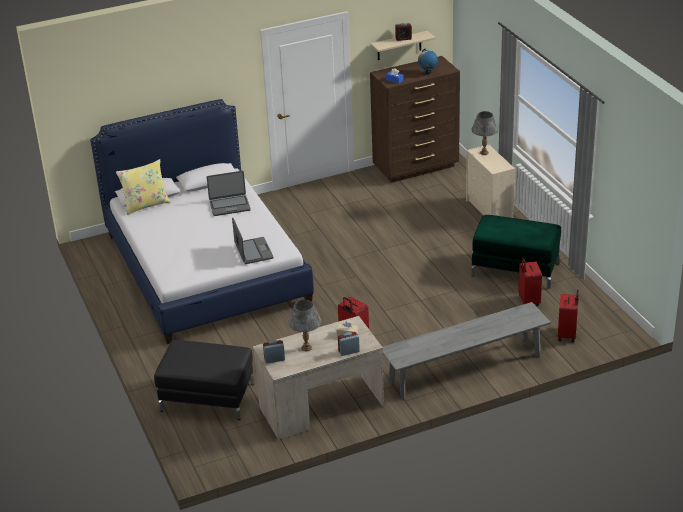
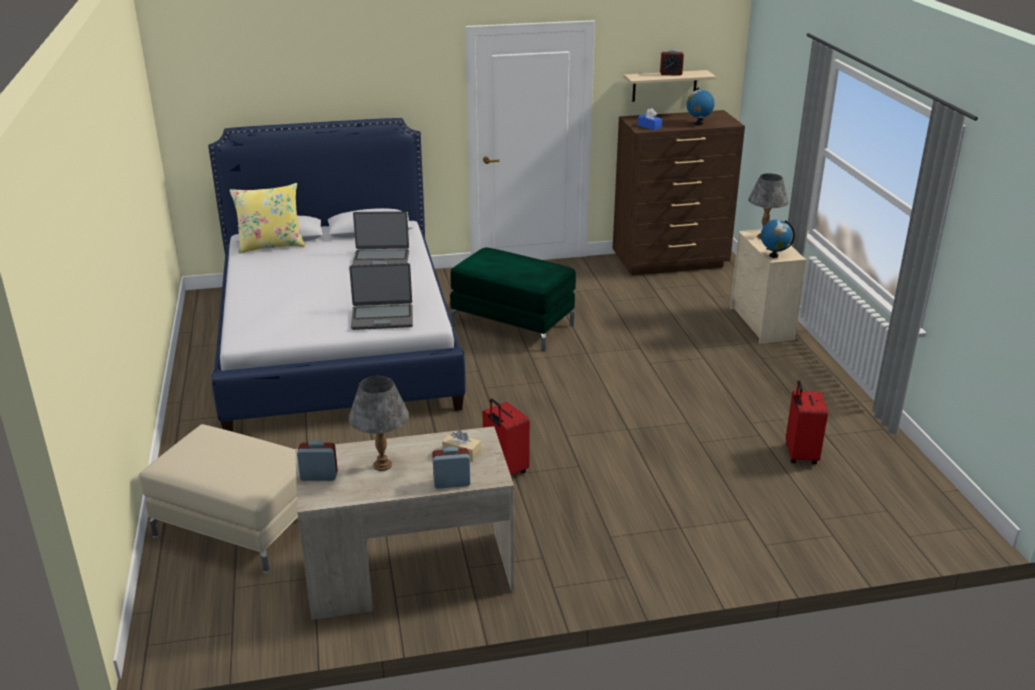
camera: 10 degrees right, 5 degrees down
black ottoman [154,340,254,420] -> beige ottoman [139,424,298,573]
laptop [232,218,274,264] -> laptop turned 90 degrees clockwise [349,263,413,330]
grey bench [382,302,551,399] -> none
green ottoman [471,215,561,289] -> green ottoman moved to [450,248,576,351]
red suitcase [558,290,579,342] -> none
none -> globe [761,219,795,258]

